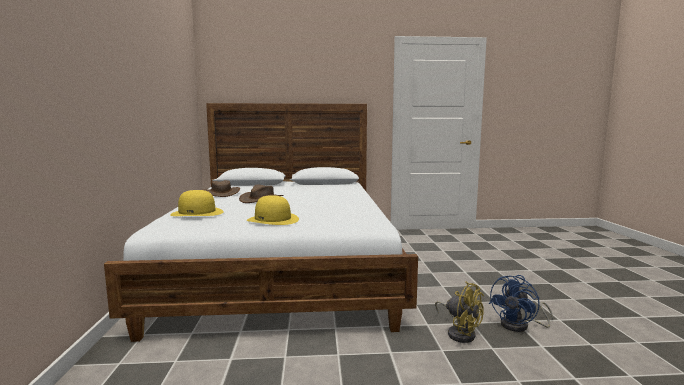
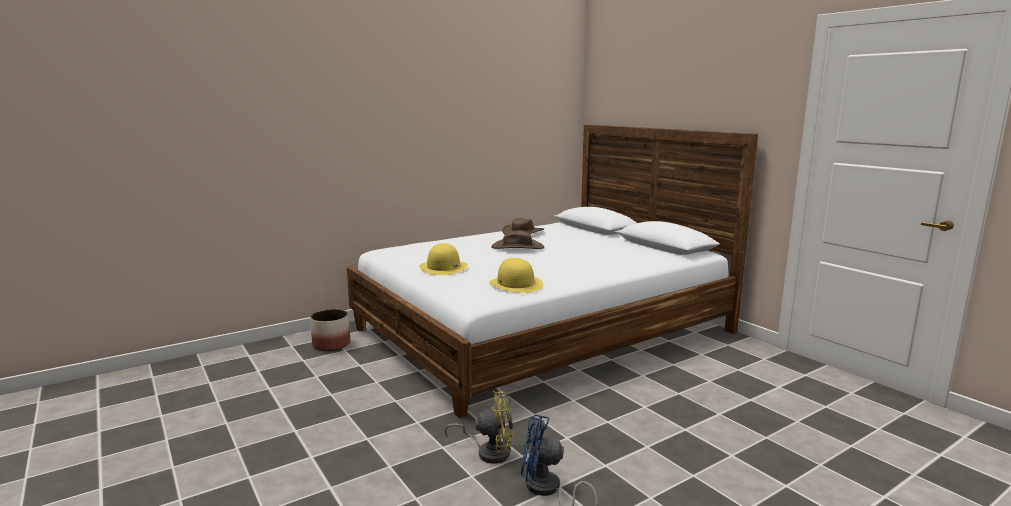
camera: 60 degrees right, 5 degrees up
yellow hat [170,190,224,216] -> yellow hat moved to [489,258,543,293]
yellow fan [435,281,484,343] -> yellow fan turned 105 degrees counterclockwise [444,390,513,464]
none -> planter [310,309,350,351]

